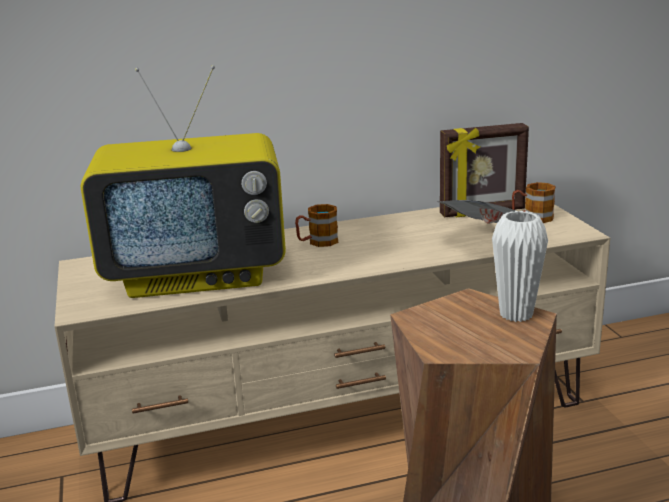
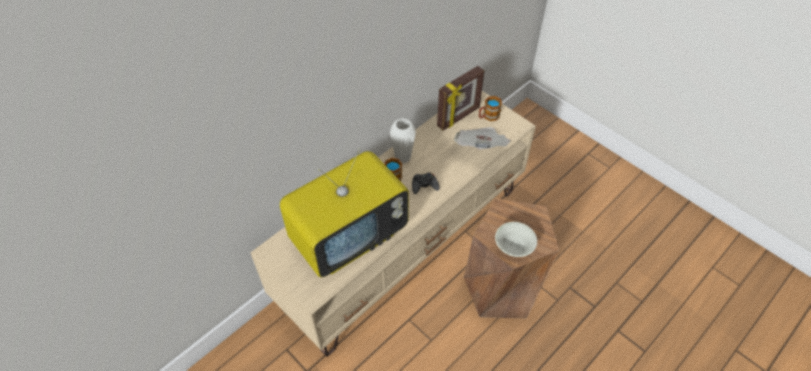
camera: 30 degrees left, 30 degrees up
white vase [492,211,548,322] -> white vase moved to [390,118,416,164]
none -> black game controller [412,173,439,194]
none -> white bowl [495,222,537,257]

